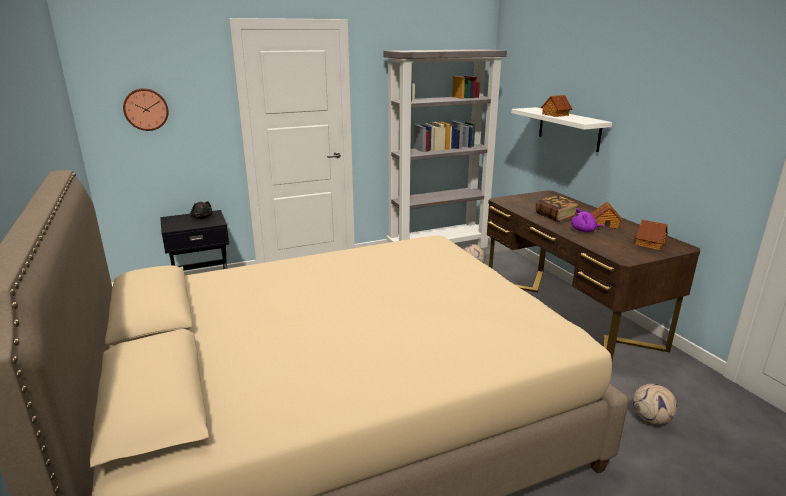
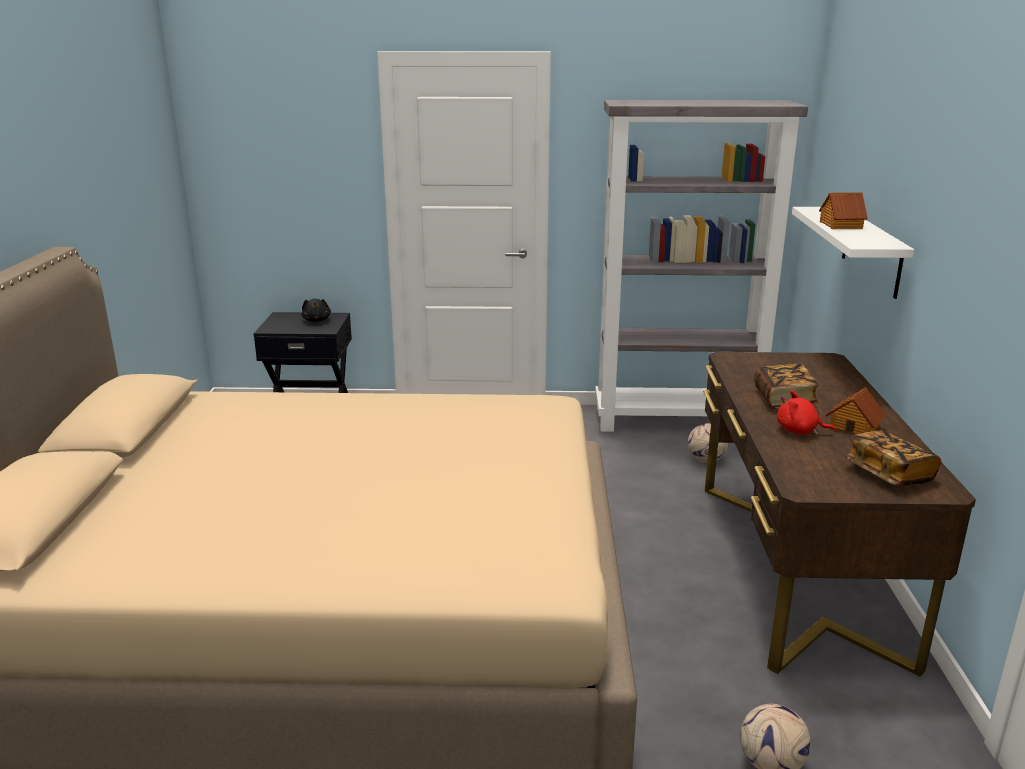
camera: 25 degrees right, 0 degrees up
wall clock [123,88,169,131] -> none
purple plush toy [571,208,604,232] -> red plush toy [777,390,837,435]
toy house [635,220,668,250] -> book [845,430,941,486]

